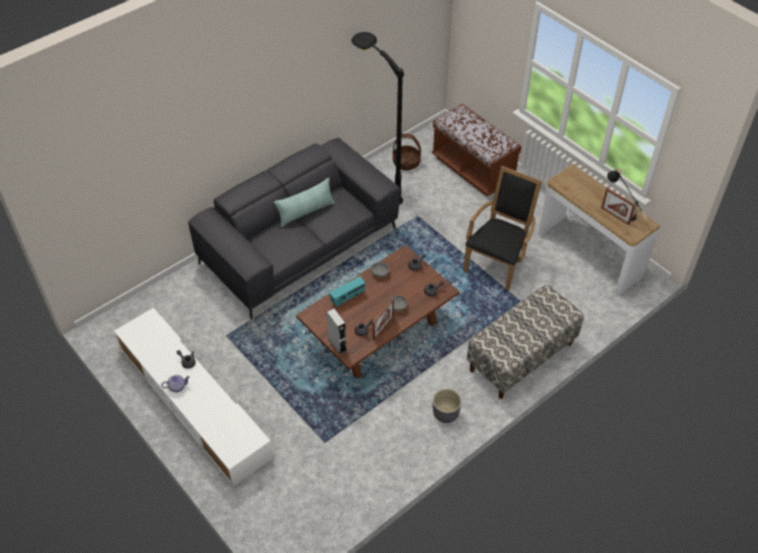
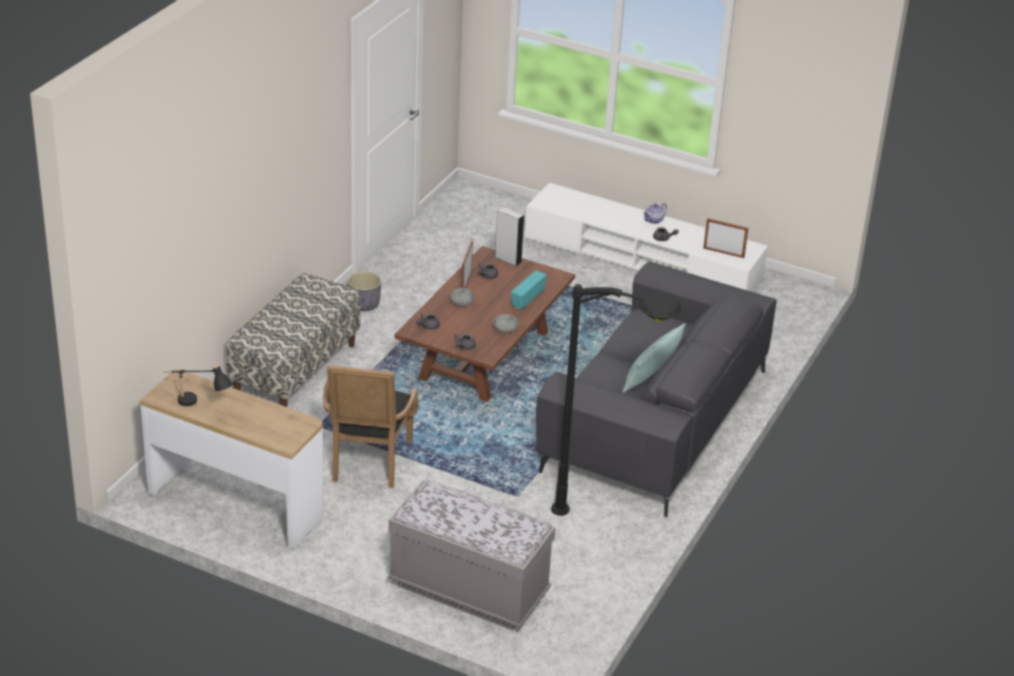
camera: 155 degrees right, 15 degrees down
basket [393,134,421,170] -> none
brown bench [431,104,521,196] -> grey bench [388,480,555,630]
picture frame [601,188,636,225] -> picture frame moved to [703,218,748,258]

